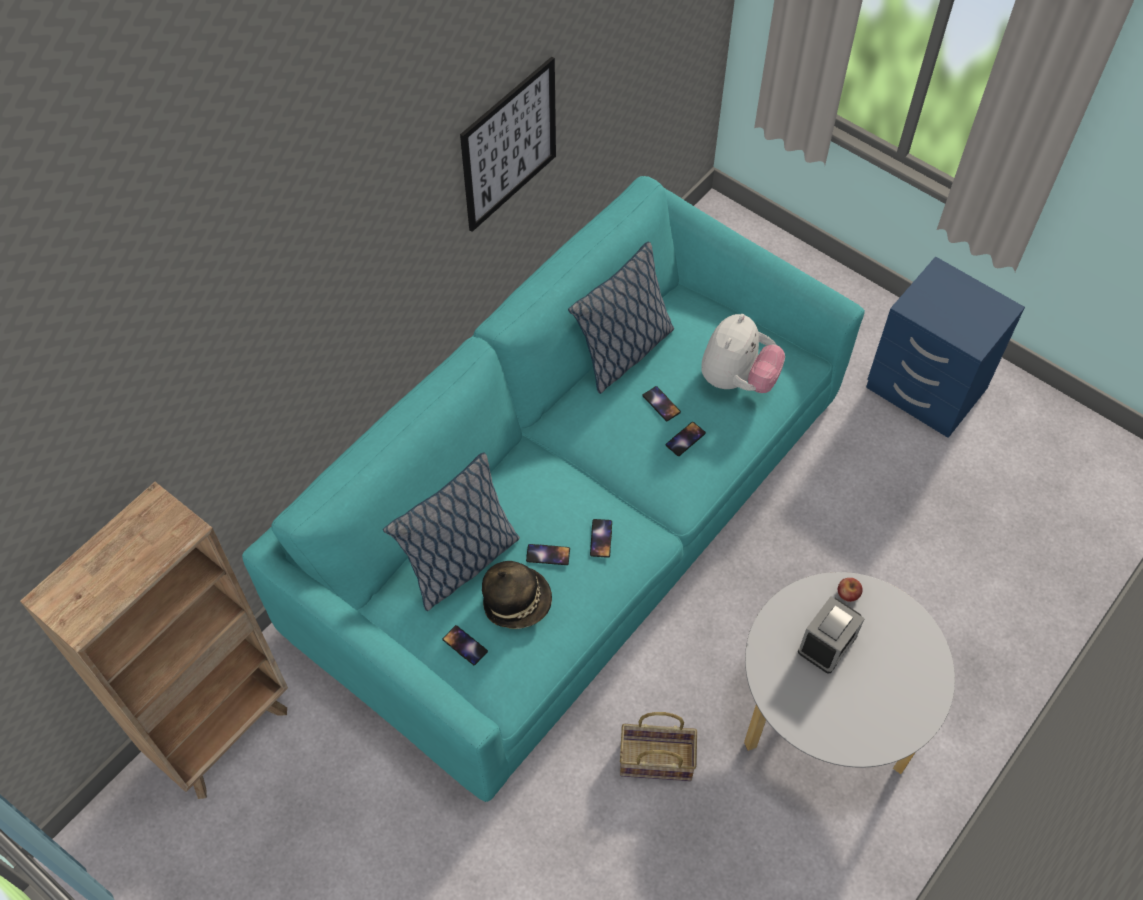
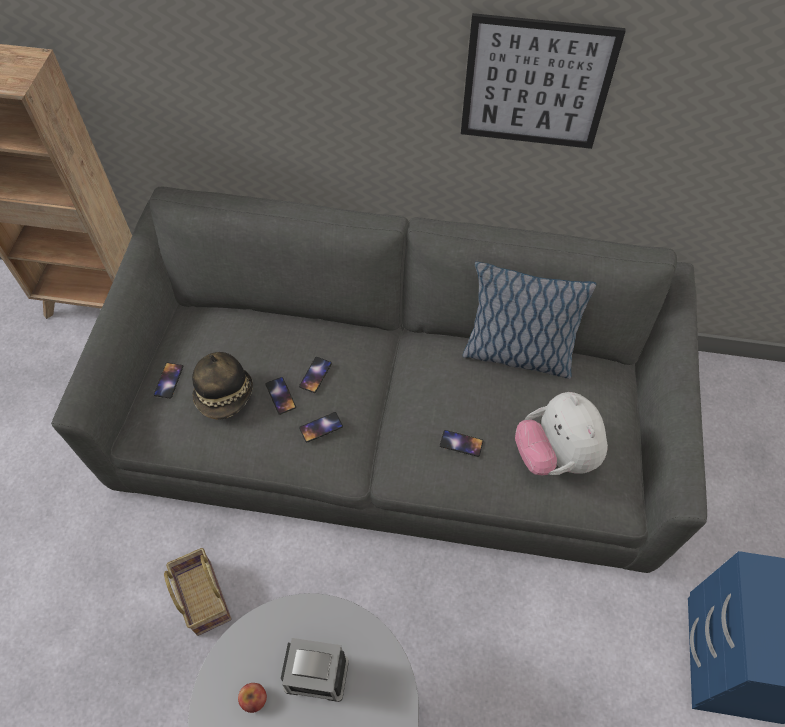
camera: 60 degrees right, 0 degrees up
turquoise sofa [242,176,865,802] -> grey sofa [51,187,707,573]
pillow [383,452,520,611] -> none
phone [642,386,681,421] -> phone moved to [299,357,332,393]
plush toy [701,314,785,393] -> plush toy turned 75 degrees clockwise [515,392,608,475]
apple [838,578,863,602] -> apple moved to [238,683,267,713]

